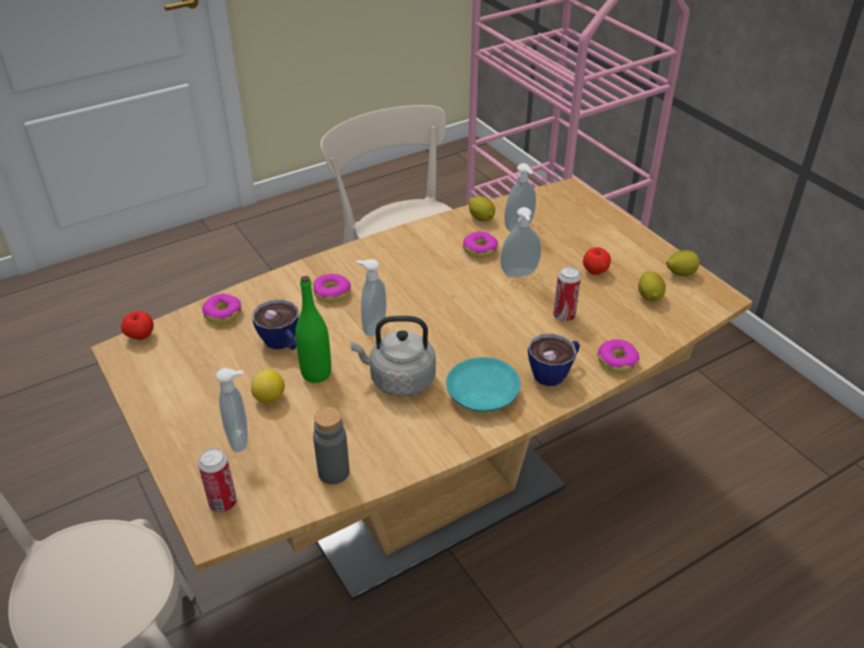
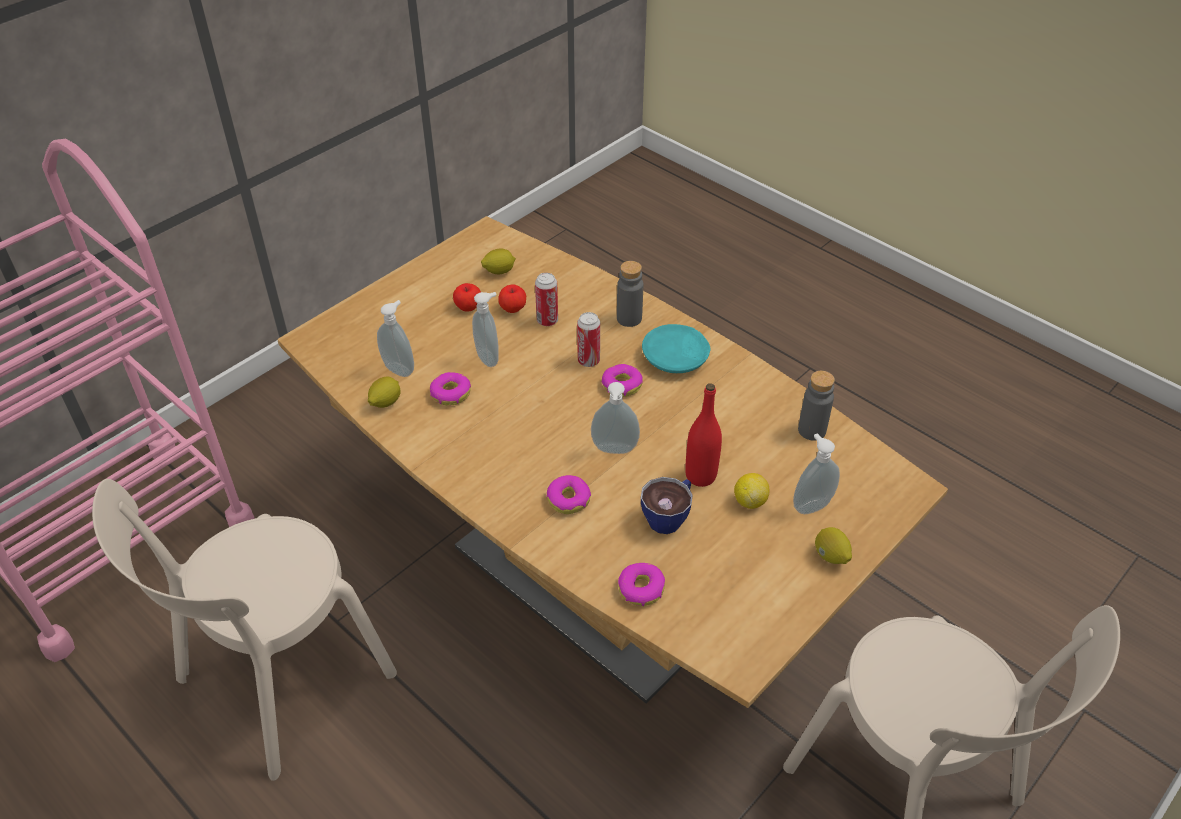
camera: 105 degrees left, 5 degrees up
apple [121,311,154,340] -> apple moved to [498,284,526,313]
can [198,448,237,512] -> can moved to [577,312,600,367]
green bottle [295,276,331,383] -> red bottle [685,383,722,487]
grey kettle [350,316,436,396] -> none
cup [528,334,580,386] -> grey bottle [617,261,643,327]
donut [597,339,640,373] -> donut moved to [602,364,643,397]
lemon [666,250,700,276] -> lemon moved to [815,527,852,564]

